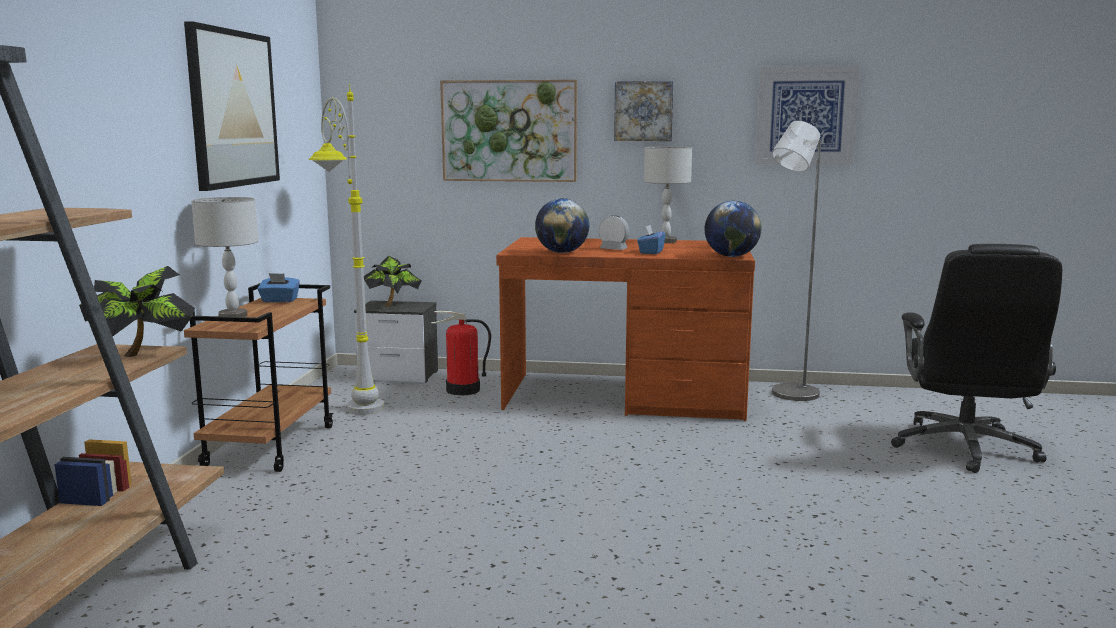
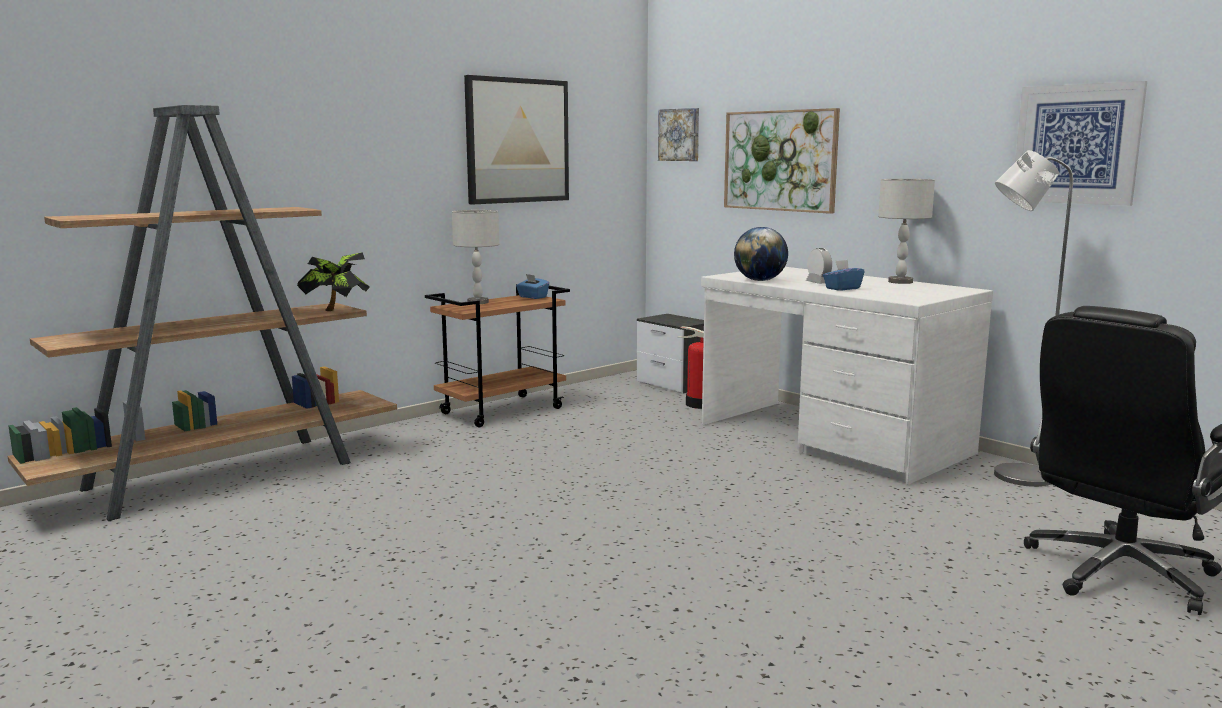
camera: 40 degrees right, 0 degrees up
grey floor lamp [309,84,384,415] -> none
potted plant [364,255,422,307] -> none
brown desk [496,237,755,421] -> white desk [701,267,993,485]
picture [614,81,673,141] -> picture moved to [658,108,699,161]
globe [705,201,761,257] -> none

